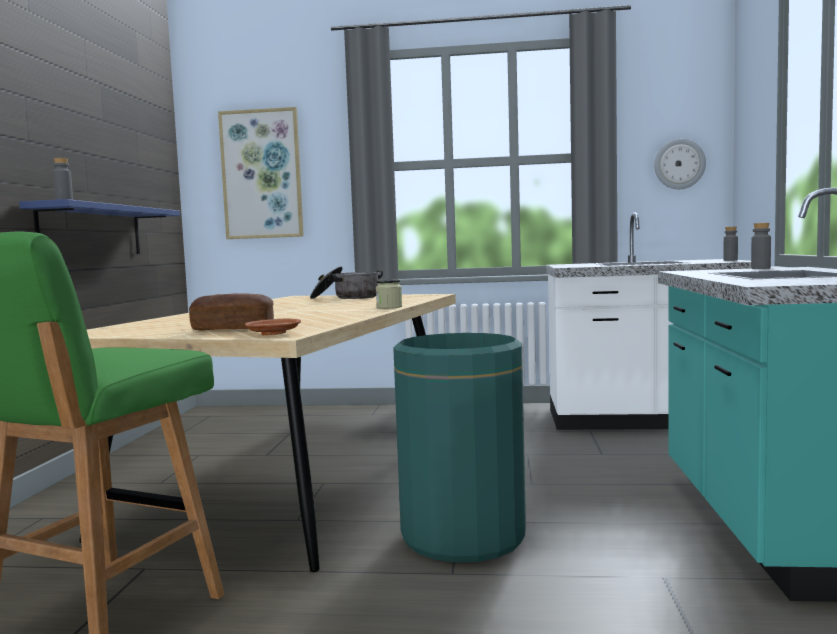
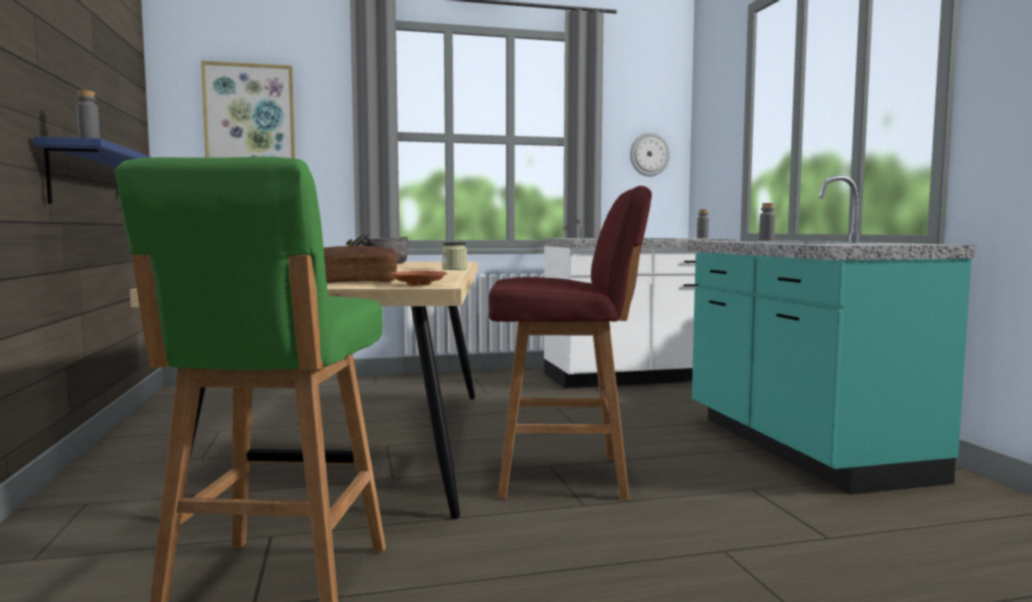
camera: 20 degrees left, 0 degrees up
green trash can [393,333,526,563] -> red stool [489,186,652,500]

